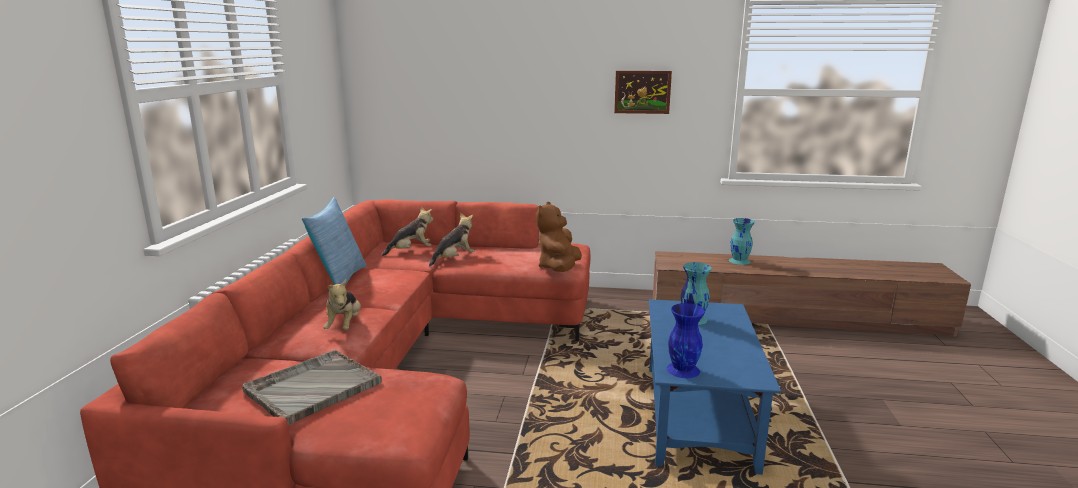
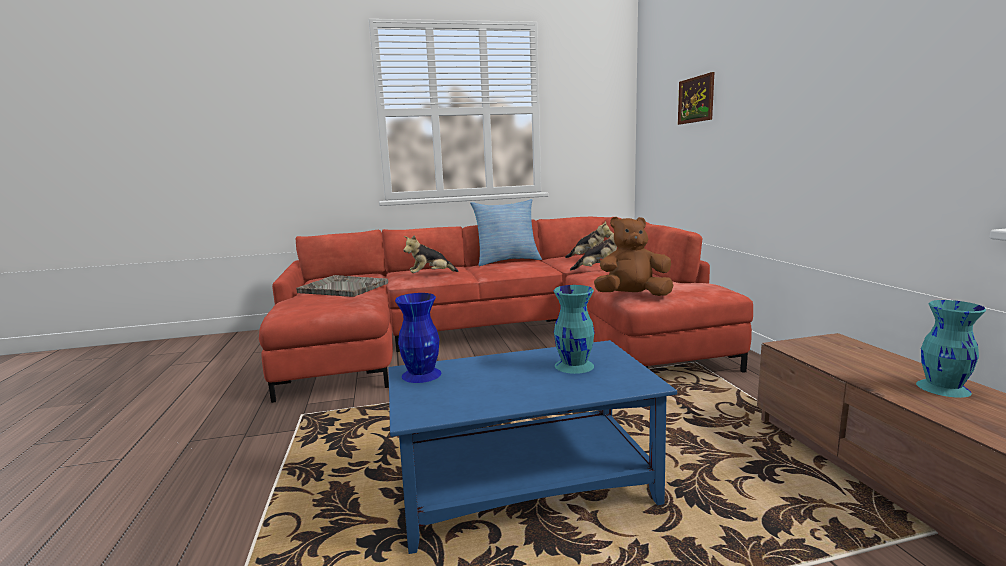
camera: 70 degrees right, 5 degrees down
picture [614,71,672,114] -> picture moved to [678,72,714,125]

